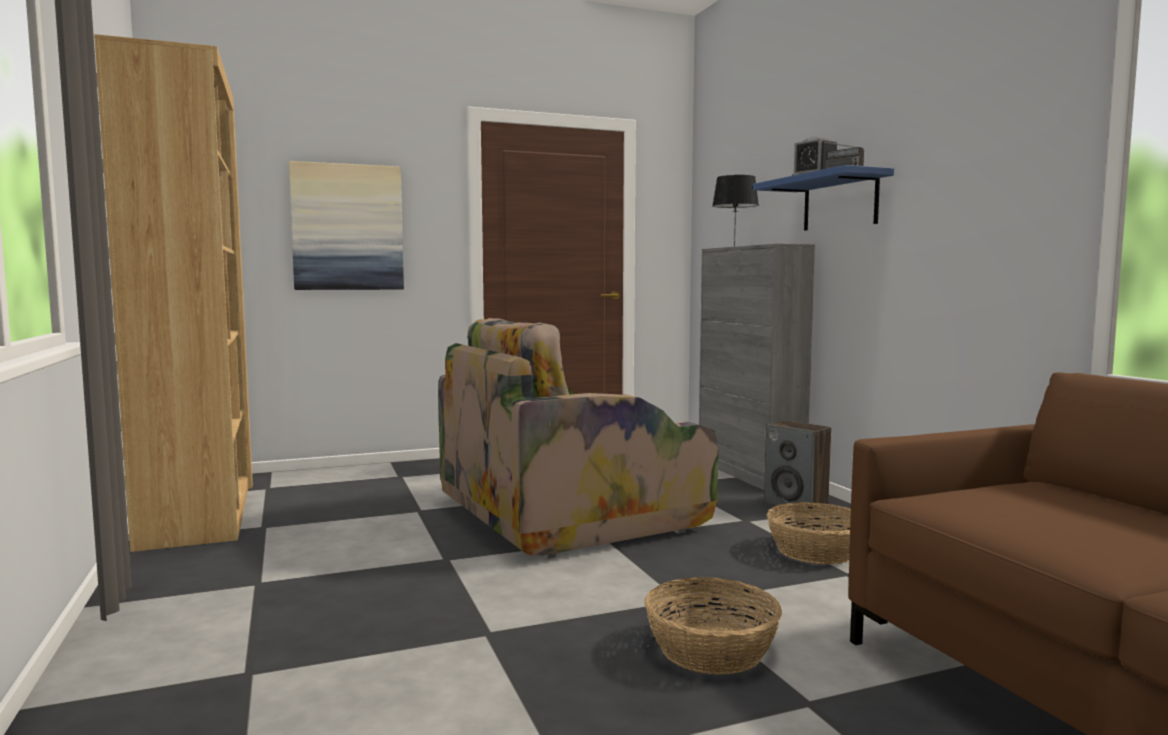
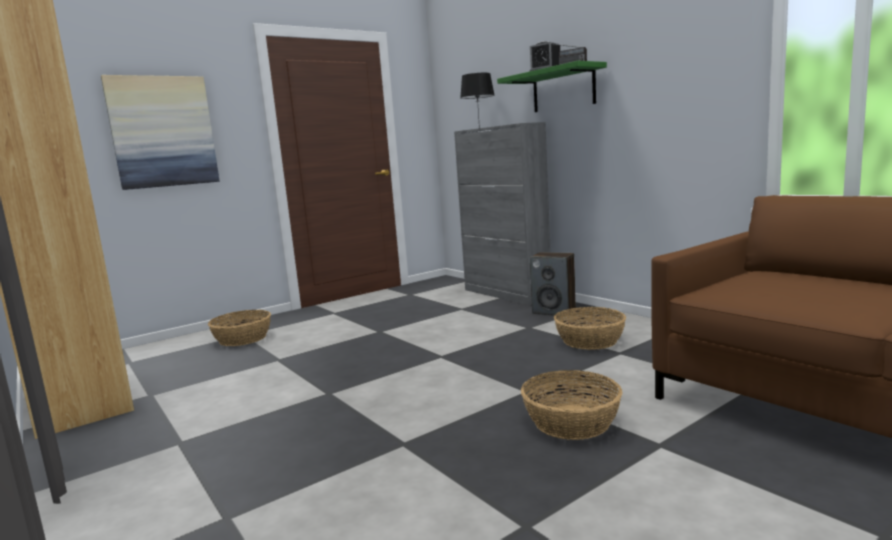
camera: 15 degrees left, 5 degrees up
armchair [438,318,718,559] -> none
blue shelf [753,165,894,231] -> green shelf [497,61,607,112]
none -> basket [208,310,271,346]

